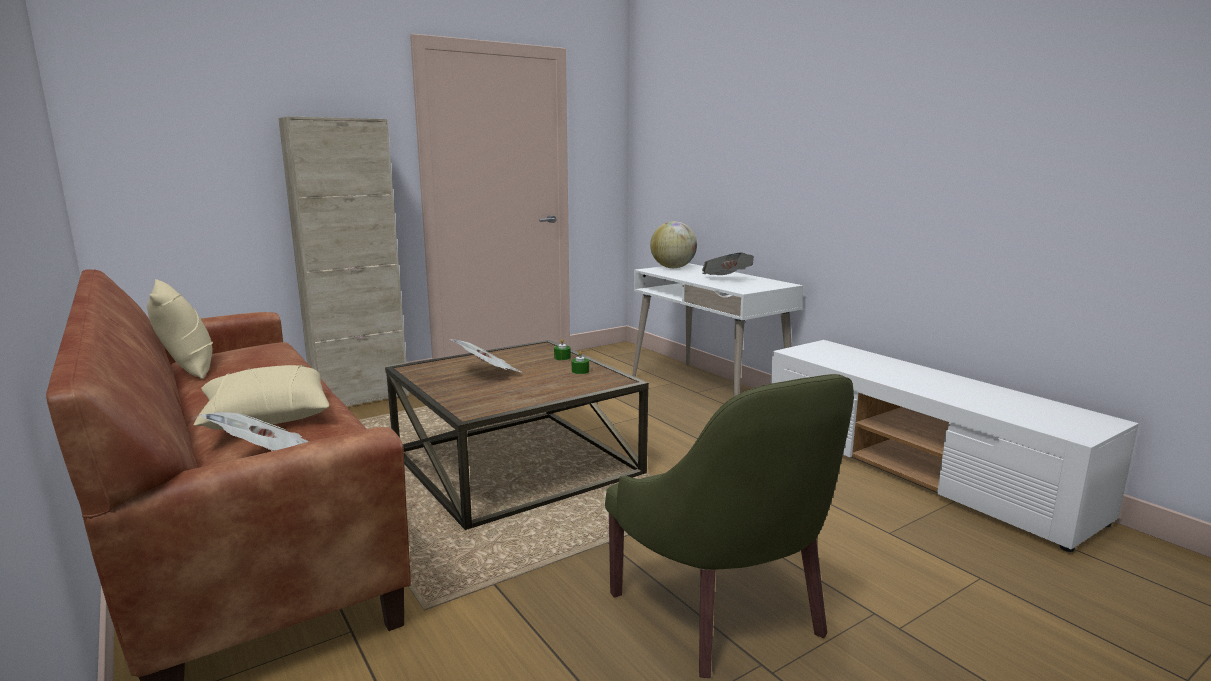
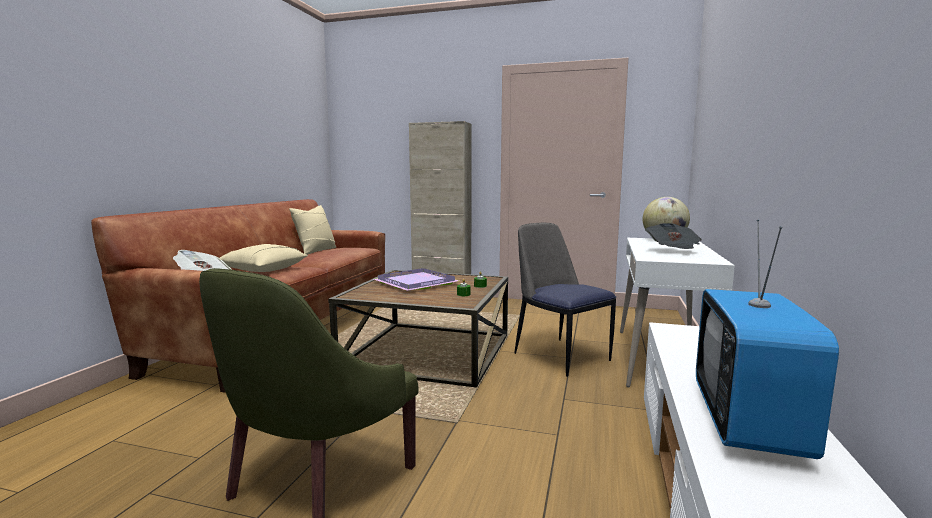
camera: 50 degrees right, 5 degrees down
newspaper [450,339,521,372] -> purple tray [374,268,459,291]
none -> chair [514,223,616,377]
none -> television [696,220,839,459]

